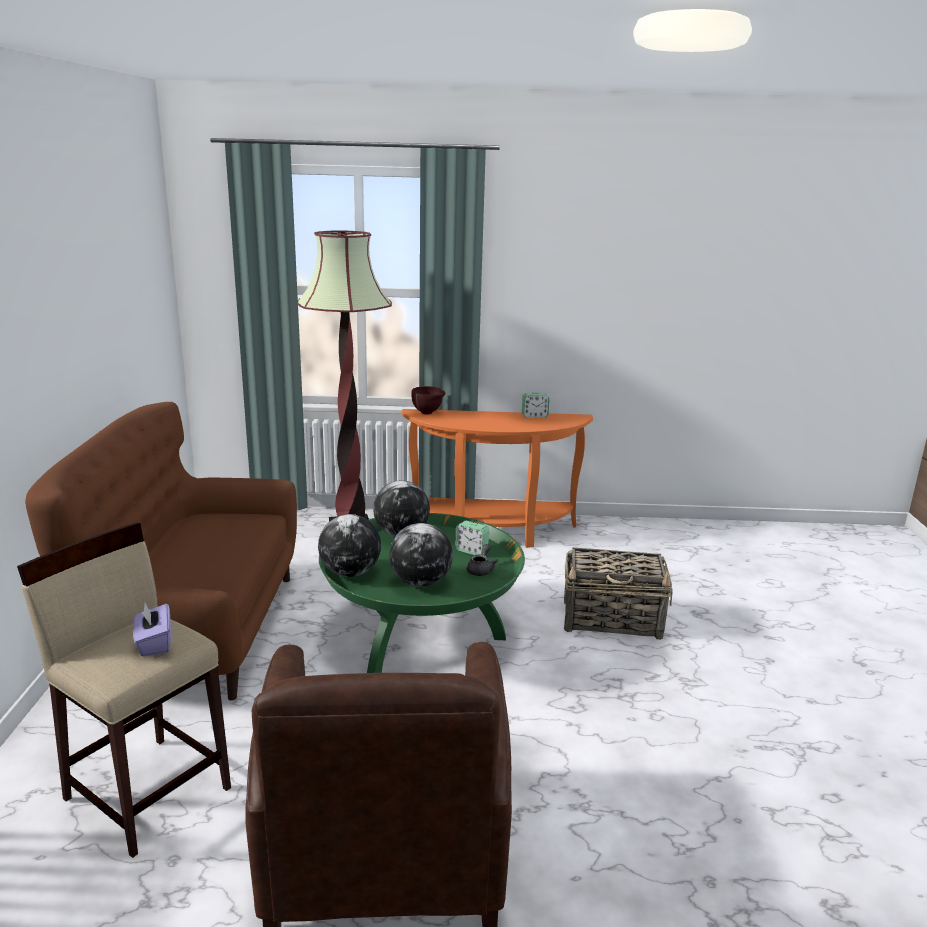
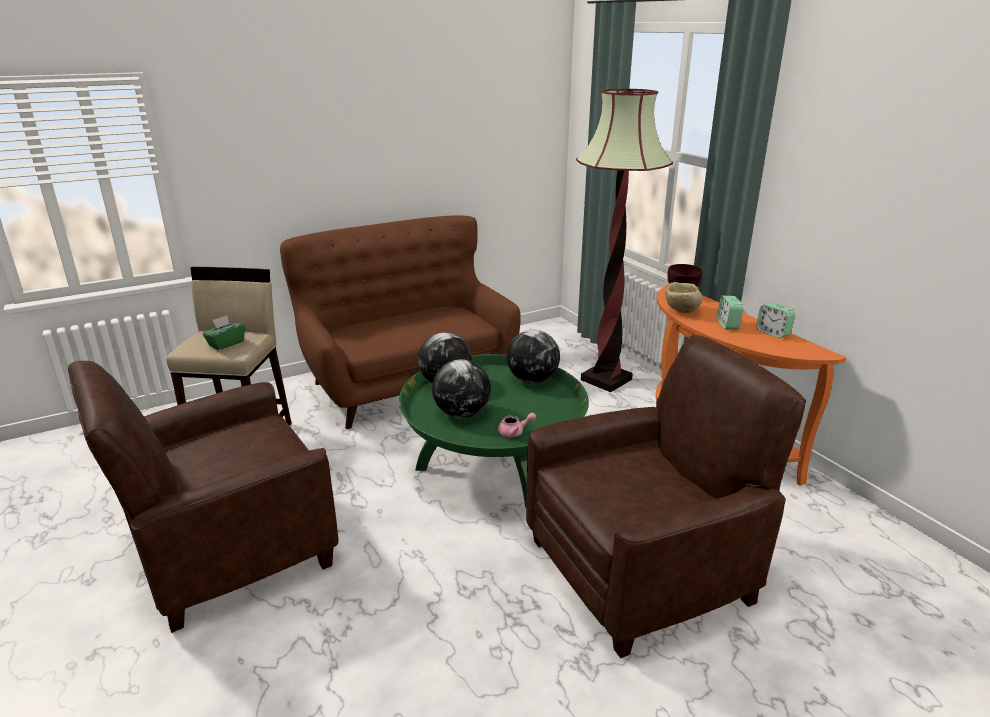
camera: 60 degrees right, 5 degrees up
purple tissue box [133,603,171,657] -> green tissue box [203,315,245,350]
alarm clock [455,521,489,555] -> alarm clock moved to [717,296,743,329]
grey teapot [466,544,498,576] -> pink teapot [498,413,536,437]
basket [564,548,673,640] -> brown armchair [526,335,806,658]
none -> beige bowl [665,282,703,313]

